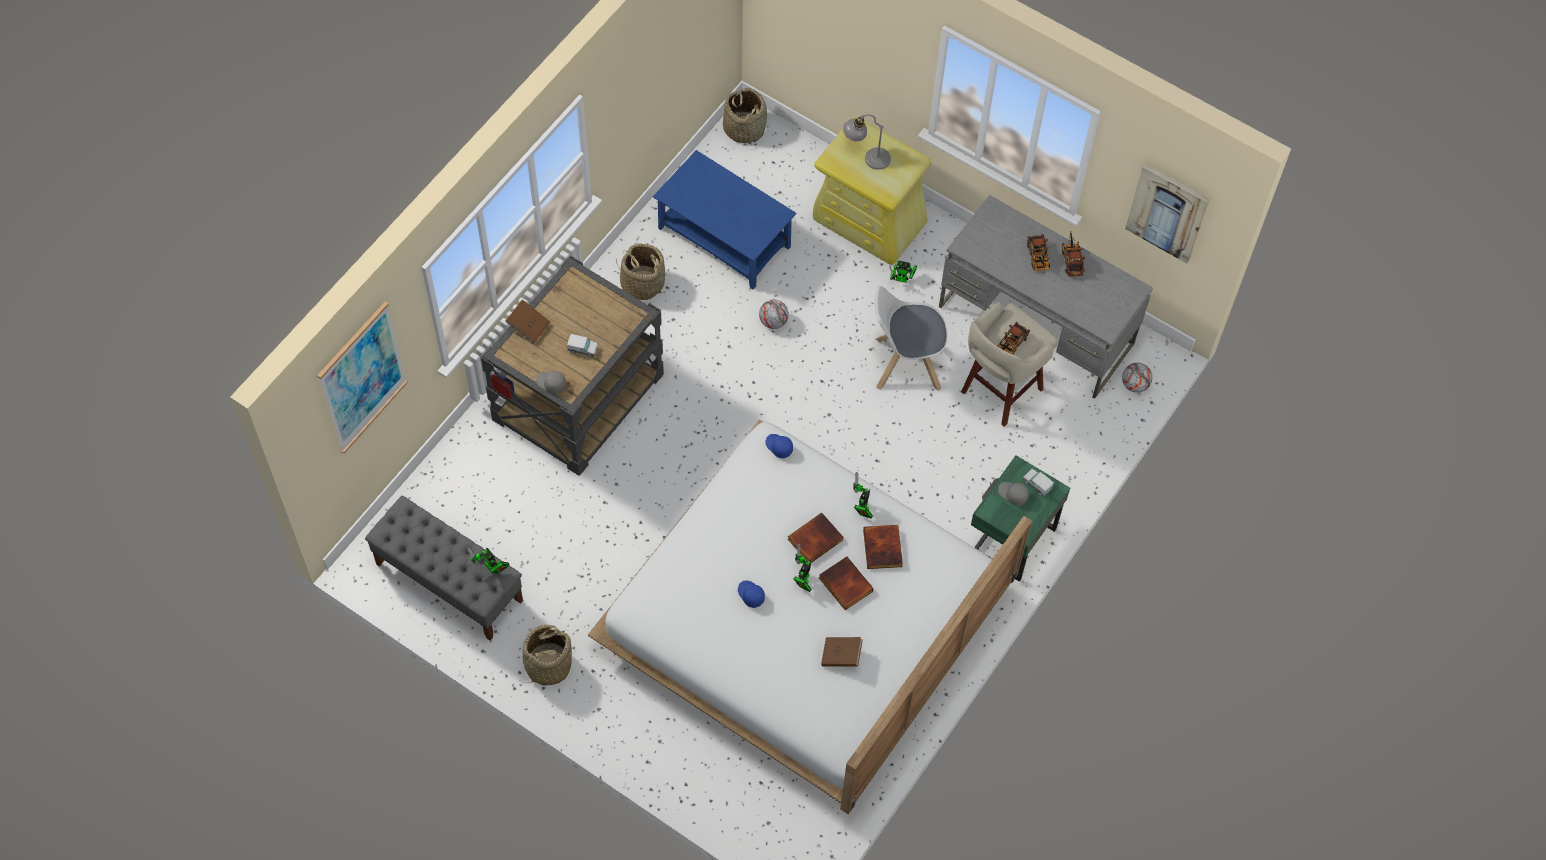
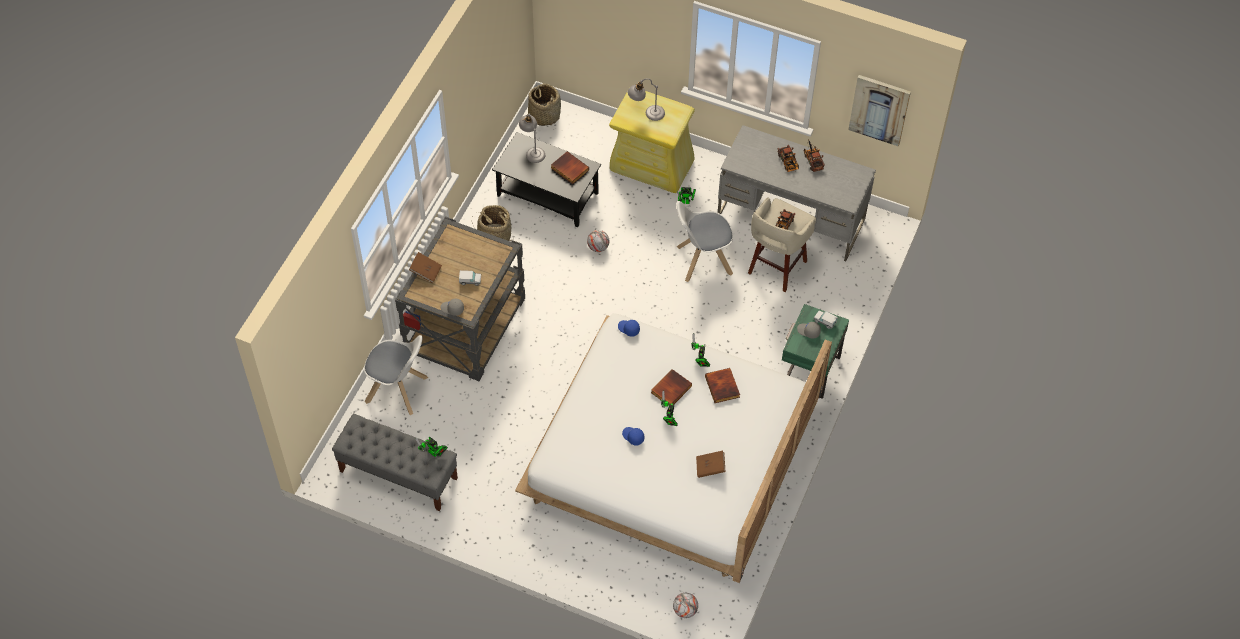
camera: 10 degrees left, 5 degrees down
picture [317,301,408,454] -> none
basket [521,624,572,686] -> none
blue coffee table [653,150,796,289] -> black coffee table [492,132,601,227]
book [819,557,873,610] -> book moved to [551,151,589,184]
football [1122,363,1152,393] -> football moved to [673,593,698,618]
none -> chair [364,335,428,415]
none -> grey table lamp [519,114,545,163]

